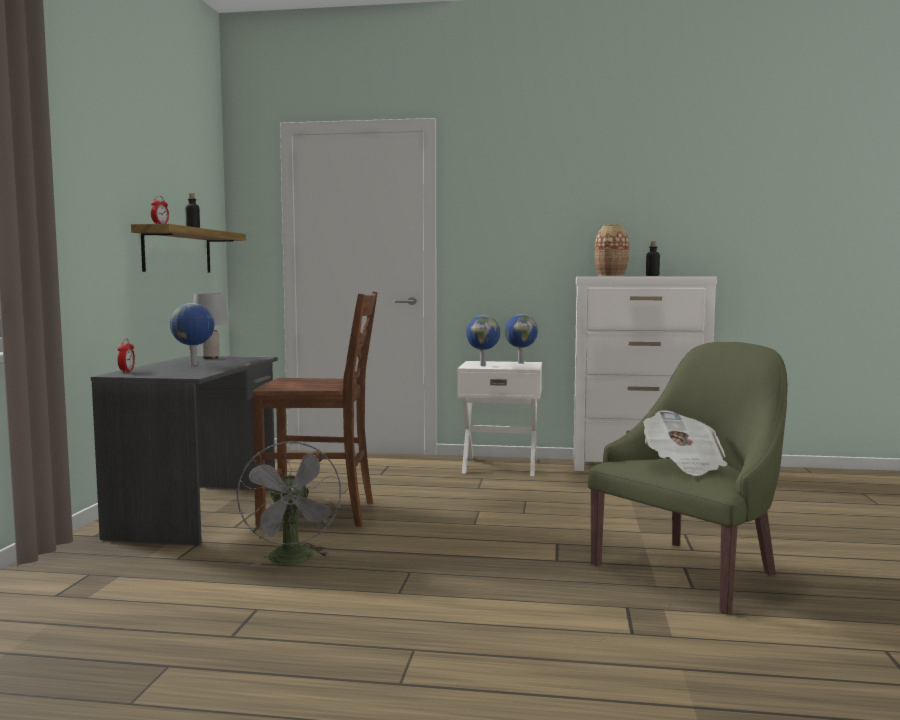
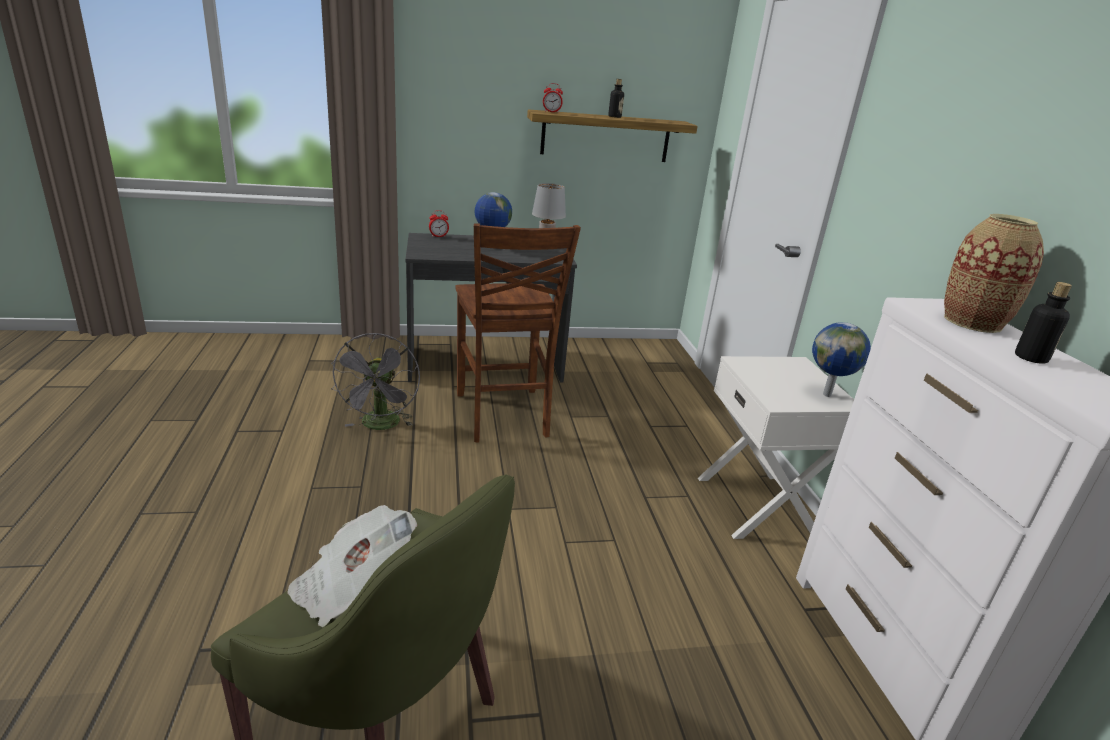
camera: 70 degrees right, 20 degrees up
grey fan [237,441,341,566] -> grey fan turned 60 degrees counterclockwise [331,333,420,430]
globe [466,315,500,366] -> none

